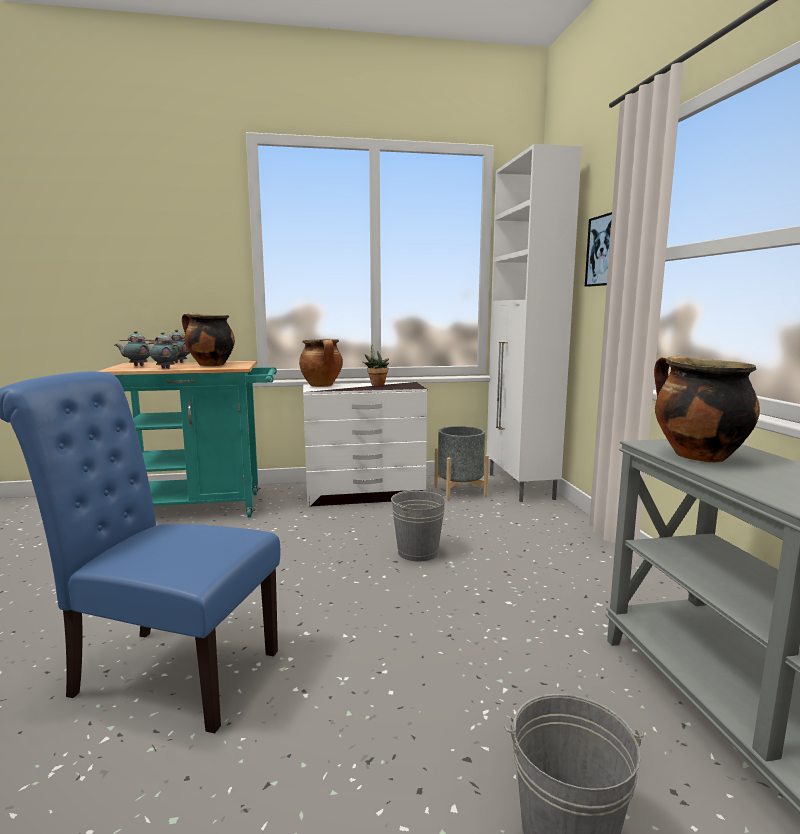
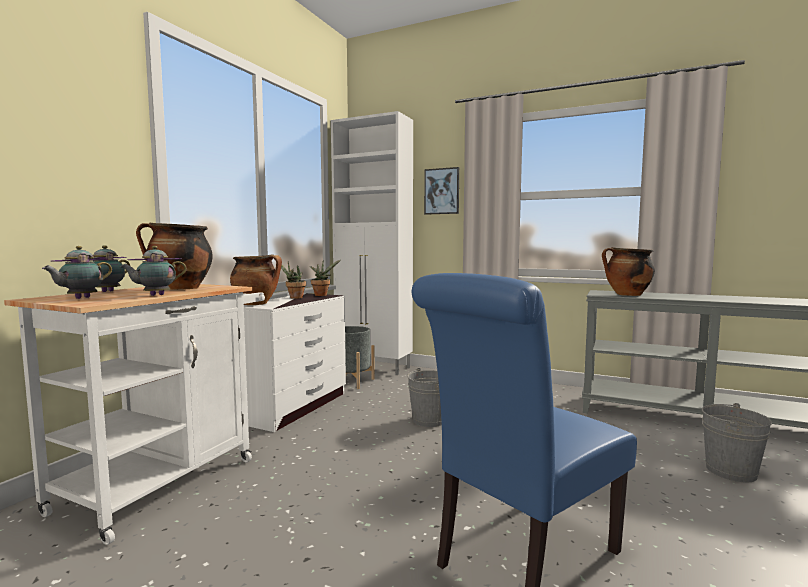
camera: 55 degrees left, 5 degrees down
turquoise cart [98,361,277,518] -> white cart [4,284,265,545]
none -> potted plant [310,260,341,296]

